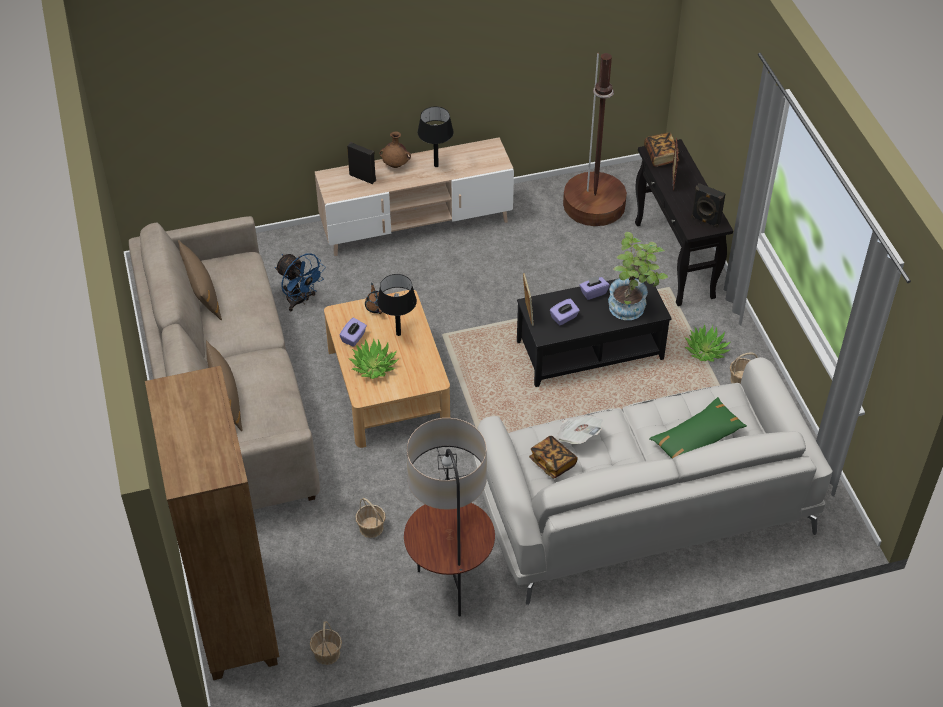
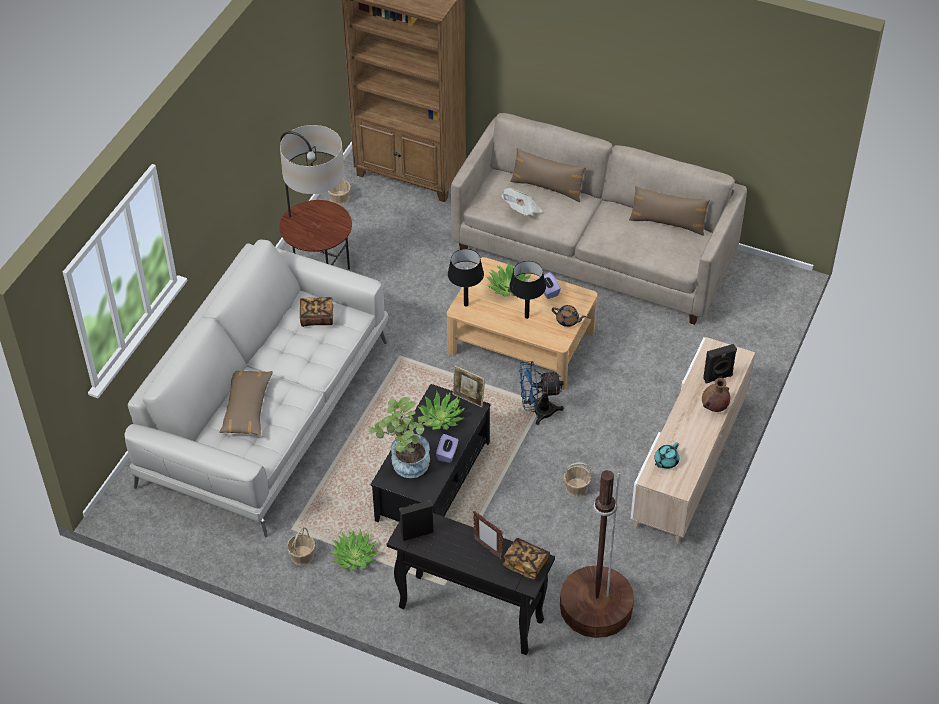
camera: 130 degrees right, 0 degrees up
blue fan [275,253,326,312] -> blue fan moved to [519,361,564,425]
basket [355,498,386,538] -> basket moved to [564,463,591,497]
black table lamp [417,107,454,167] -> black table lamp moved to [448,249,484,307]
purple tissue box [550,299,580,325] -> potted plant [417,392,465,430]
newspaper [555,415,603,444] -> newspaper moved to [501,188,542,216]
green pillow [649,397,747,458] -> brown pillow [219,371,273,436]
none -> turquoise teapot [654,442,679,469]

